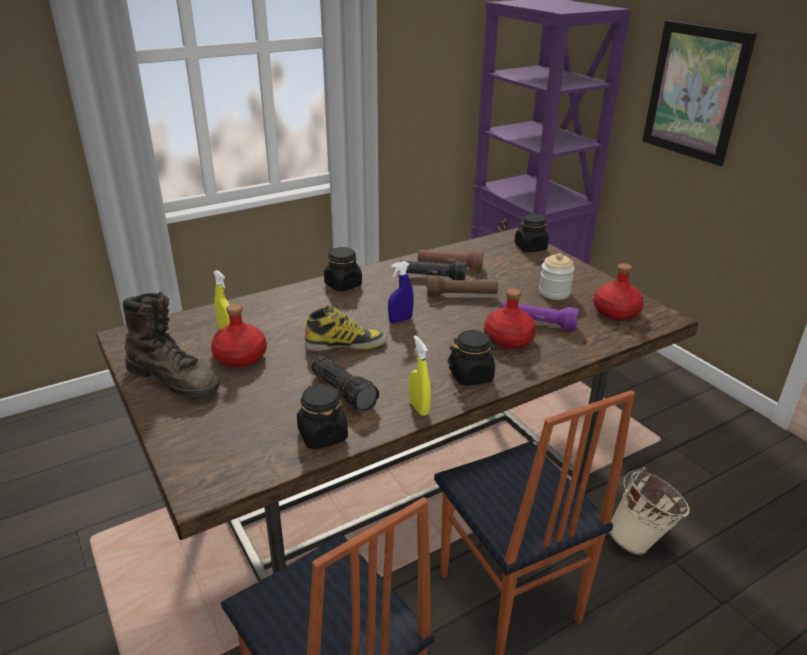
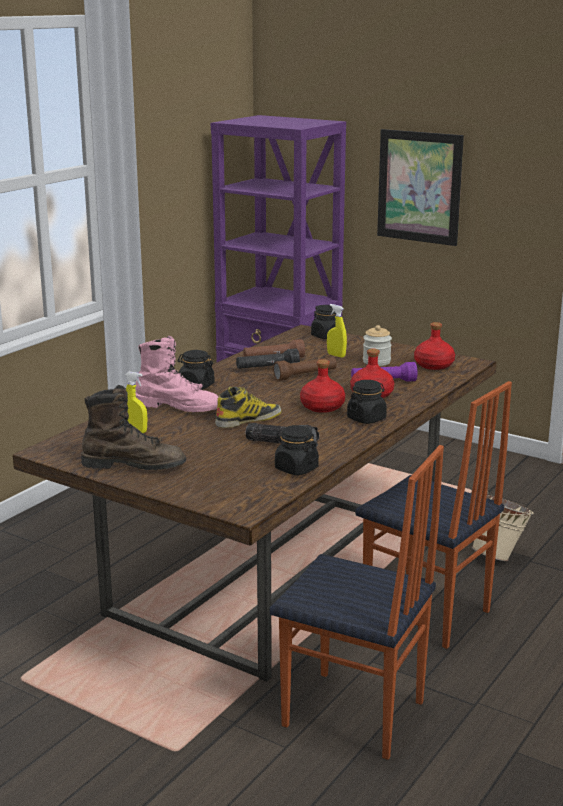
camera: 25 degrees left, 10 degrees down
red bottle [211,304,267,367] -> red bottle moved to [300,359,345,413]
blue spray bottle [388,261,414,324] -> none
yellow spray bottle [409,335,431,416] -> yellow spray bottle moved to [327,304,347,358]
none -> pink boot [135,336,218,412]

